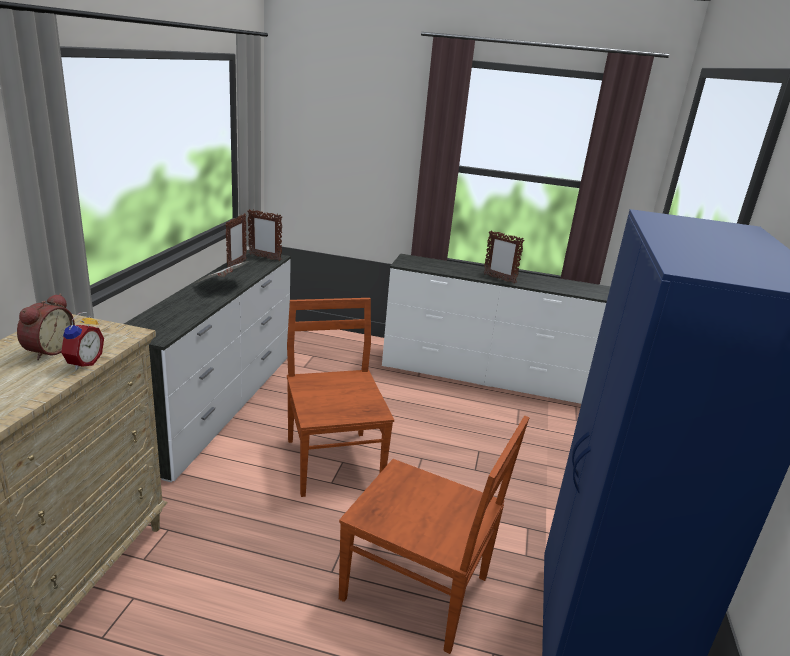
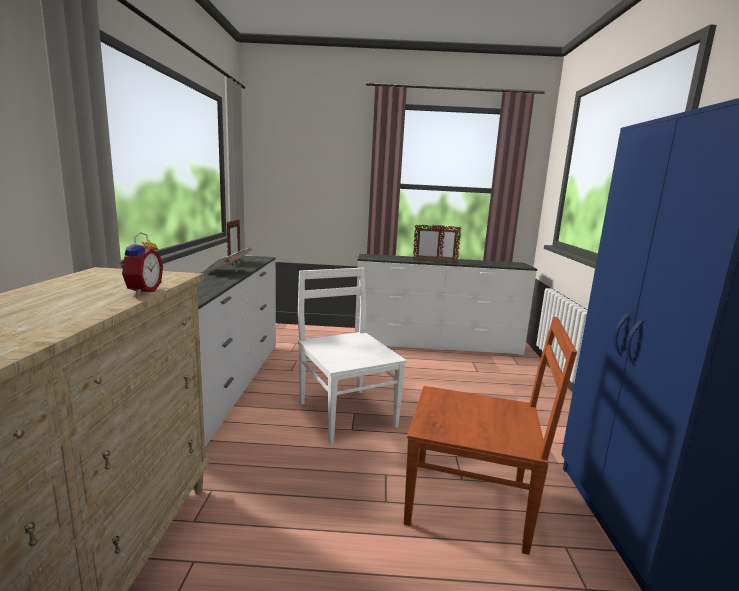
camera: 10 degrees left, 10 degrees down
alarm clock [17,294,75,360] -> none
picture frame [247,209,282,261] -> picture frame moved to [413,224,445,262]
brown chair [287,298,394,497] -> white chair [298,268,407,444]

